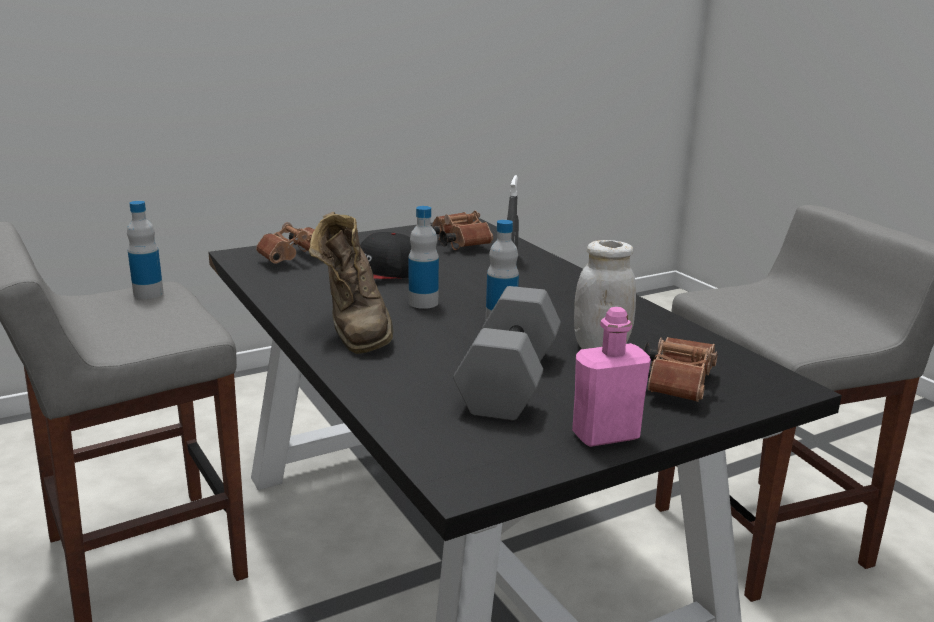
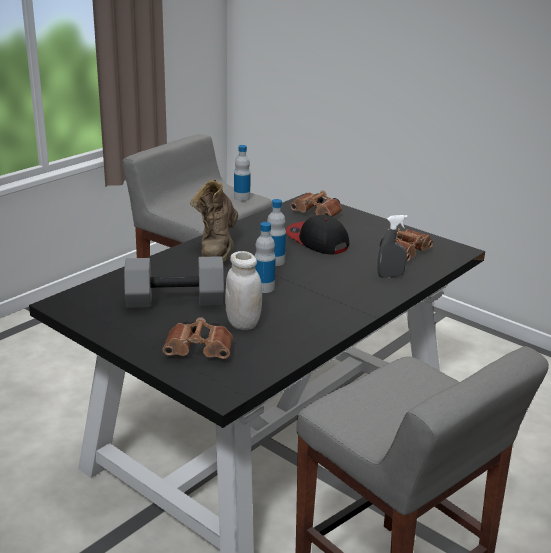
camera: 70 degrees right, 5 degrees up
brown boot [309,212,393,354] -> brown boot turned 45 degrees counterclockwise [190,179,238,262]
pink bottle [572,307,651,447] -> none

